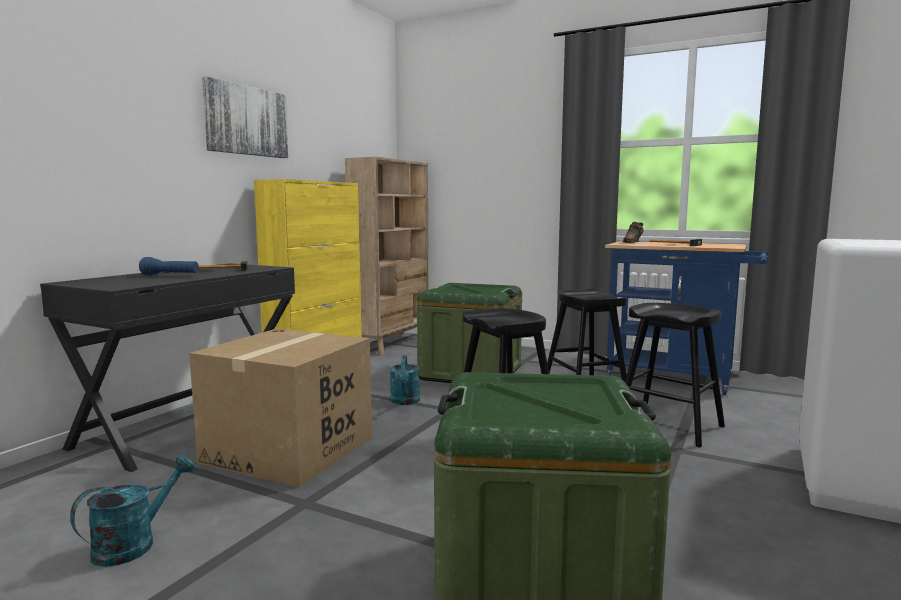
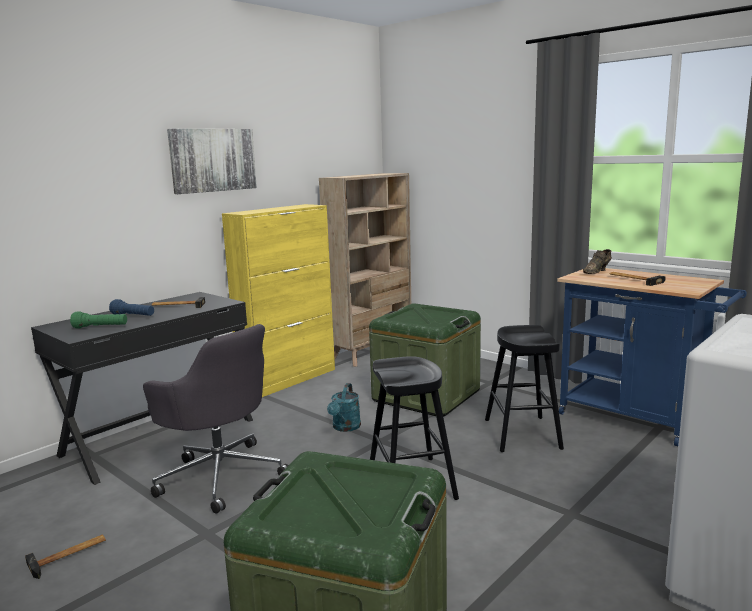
camera: 15 degrees right, 5 degrees up
turquoise watering can [70,455,195,567] -> hammer [25,534,106,579]
cardboard box [189,329,372,487] -> grey office chair [143,324,289,514]
black stool [625,303,725,447] -> none
none -> green flashlight [70,312,127,328]

